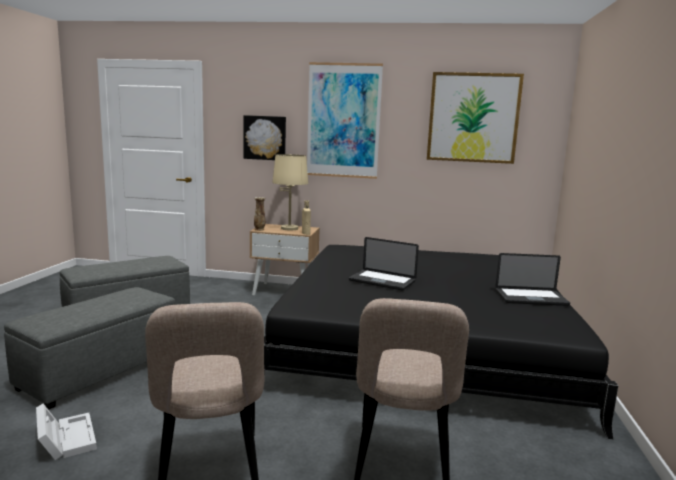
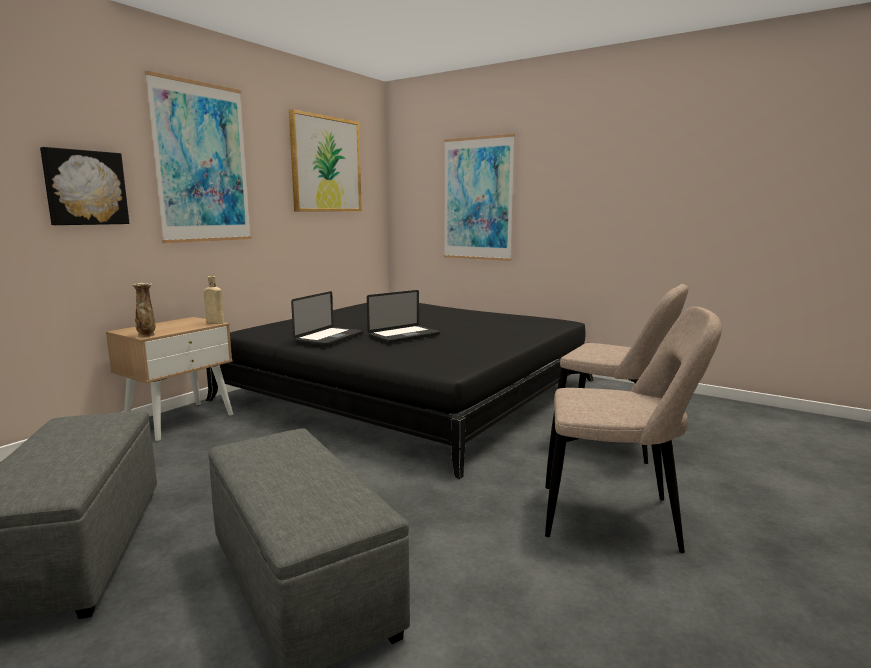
camera: 65 degrees left, 0 degrees up
white storage box [36,404,97,460] -> none
beige table lamp [272,154,308,230] -> none
laptop [495,253,570,306] -> laptop moved to [291,291,363,346]
none -> picture [444,134,515,261]

